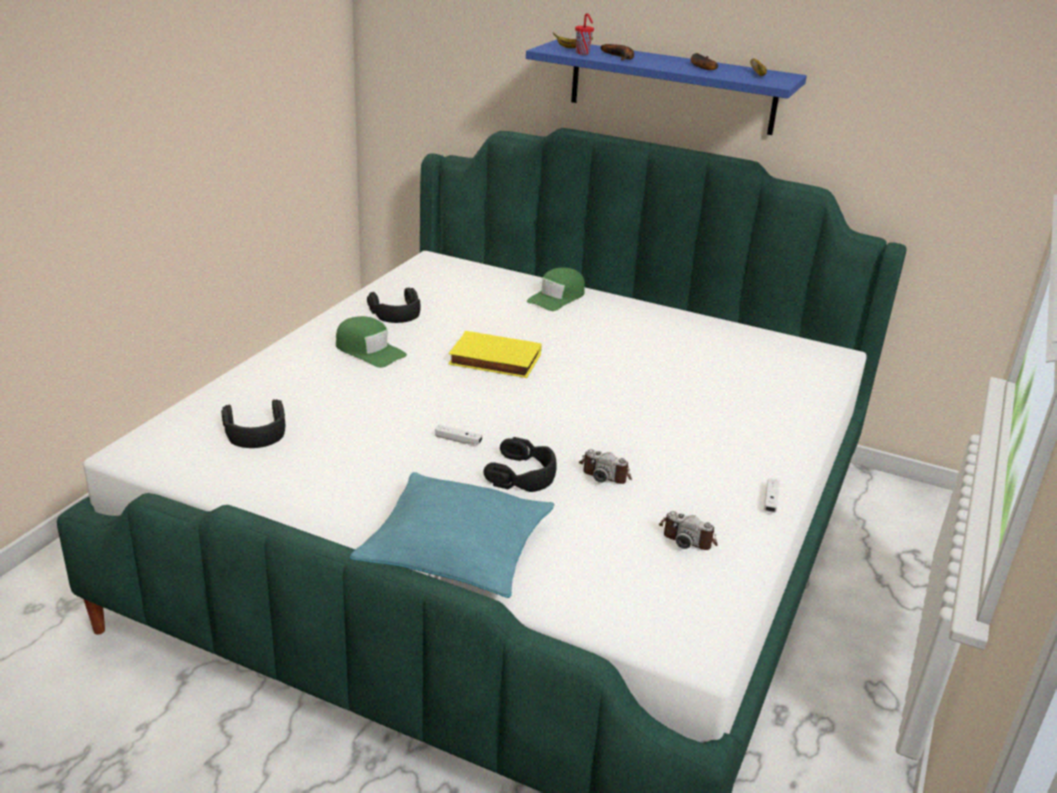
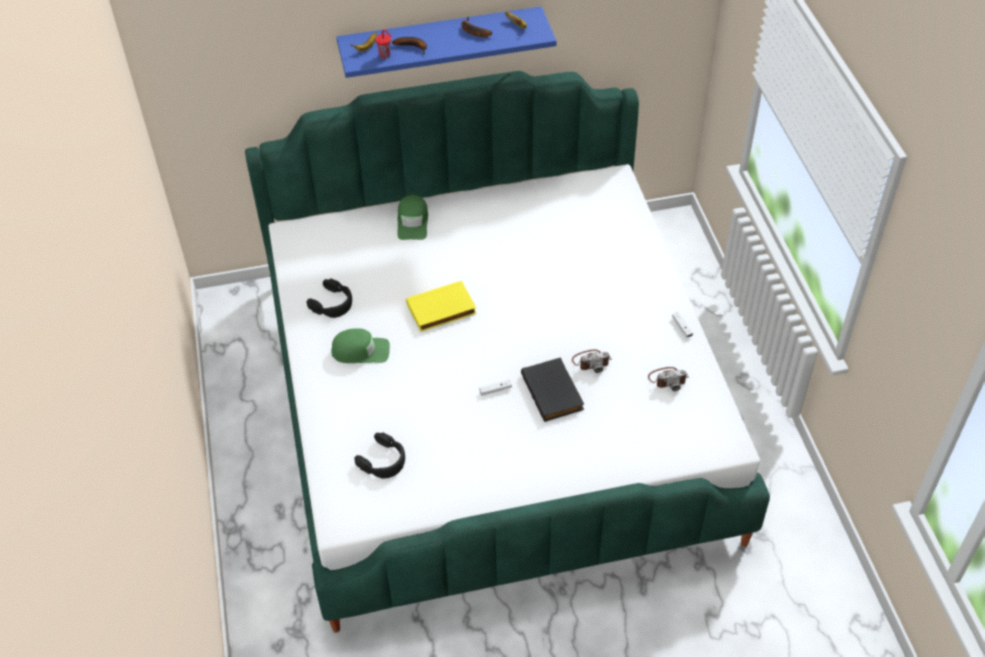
camera: 35 degrees left, 20 degrees up
turquoise pillow [350,472,554,598] -> none
black headphones [483,437,557,492] -> black book [521,357,584,422]

